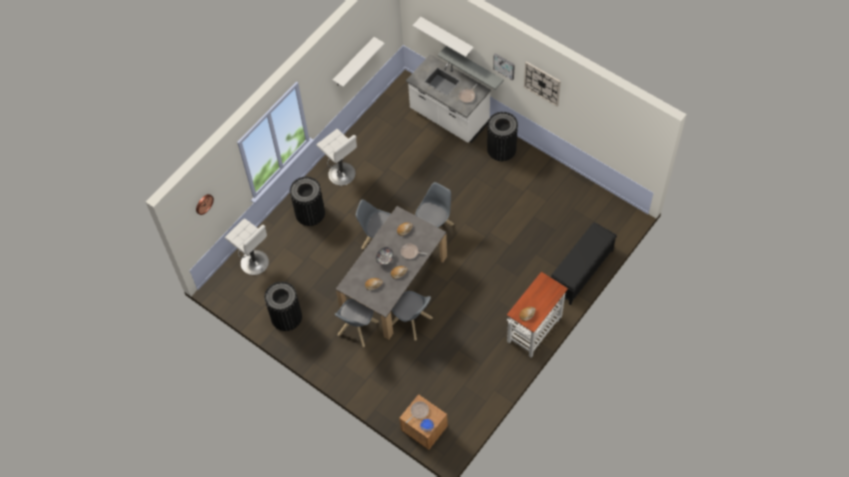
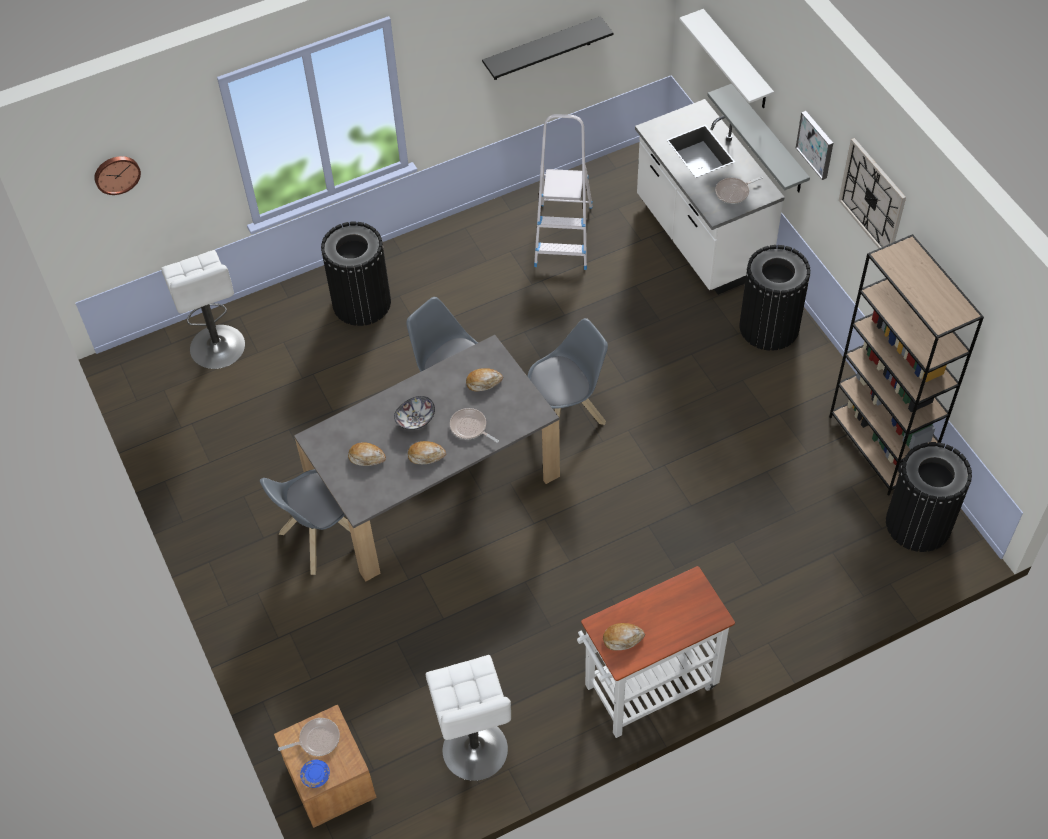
camera: 25 degrees right, 5 degrees down
black trash can [264,281,302,331] -> black trash can moved to [886,442,972,552]
white stool [316,129,357,186] -> white stool moved to [426,655,511,781]
white shelf [332,37,385,87] -> black shelf [482,16,614,80]
grey chair [392,291,433,340] -> none
black bench [551,222,617,305] -> none
none -> white step ladder [534,114,593,270]
none -> beige bookcase [829,234,984,496]

